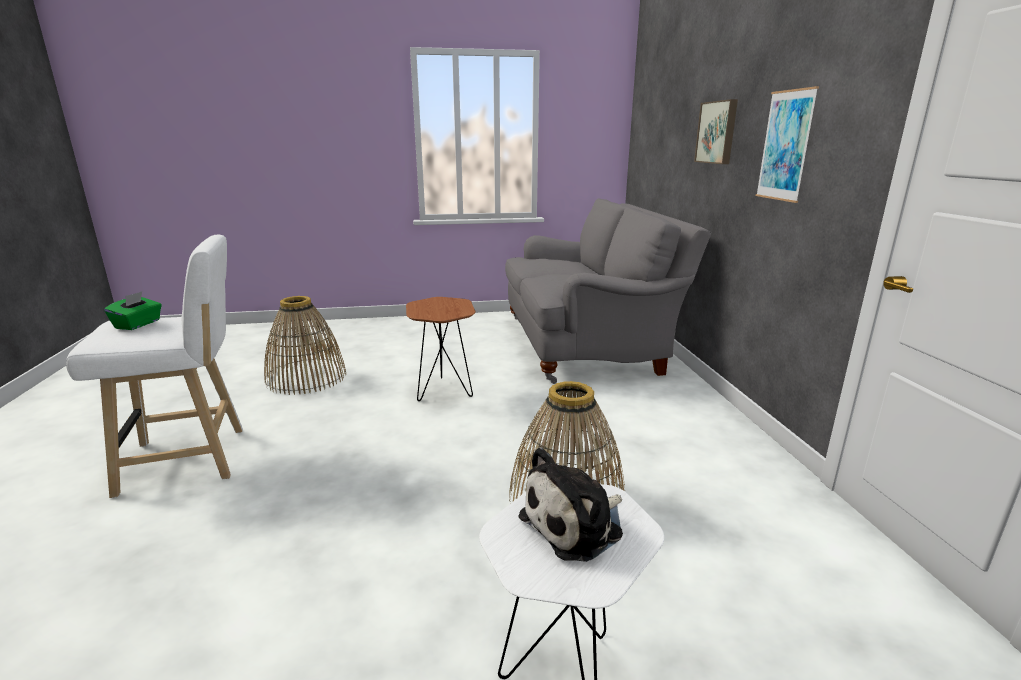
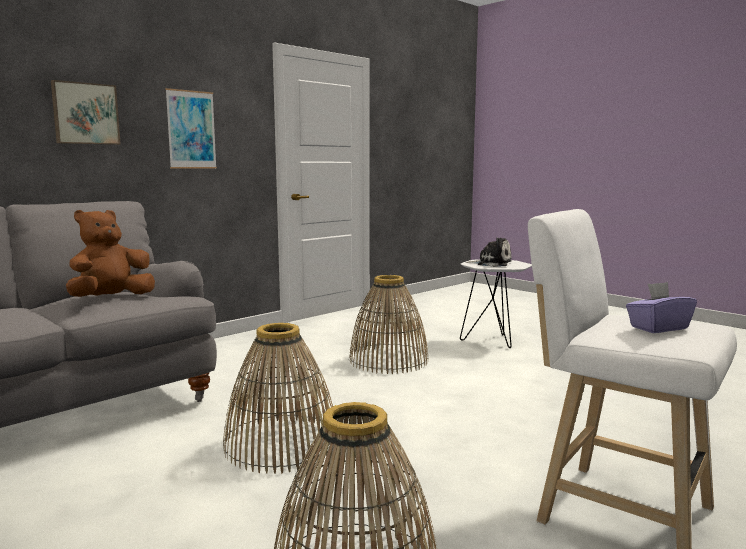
camera: 125 degrees left, 10 degrees down
green tissue box [104,291,162,330] -> purple tissue box [626,282,697,333]
brown side table [406,297,476,401] -> basket [223,323,333,474]
none -> brown plush toy [66,210,155,297]

